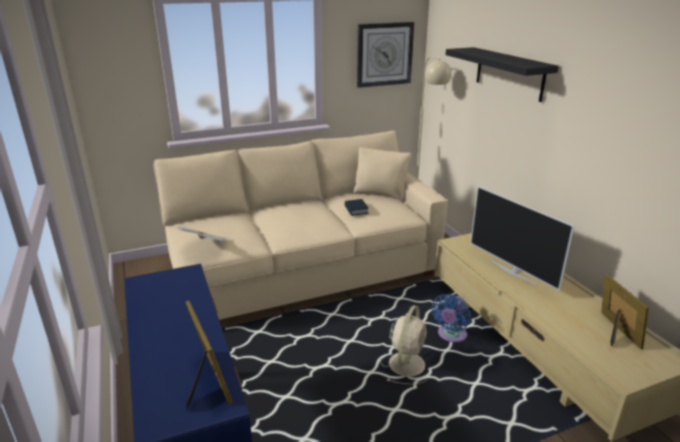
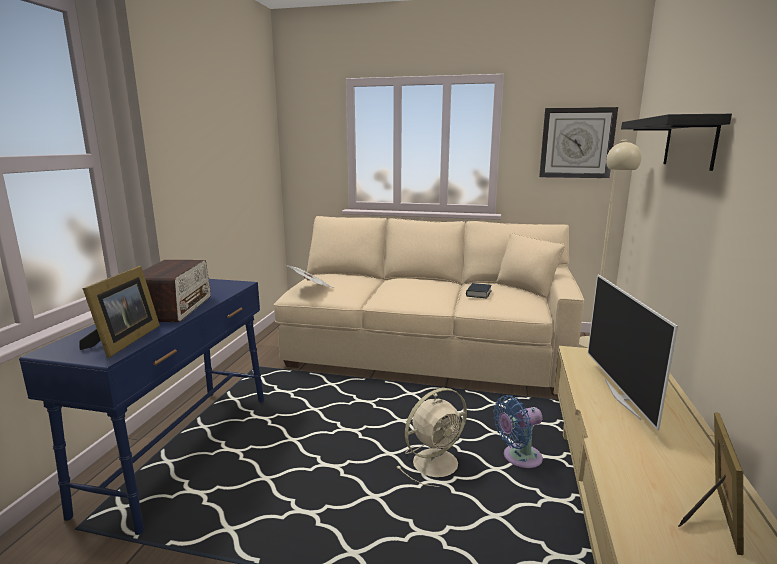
camera: 35 degrees right, 10 degrees down
none -> radio [143,260,211,322]

